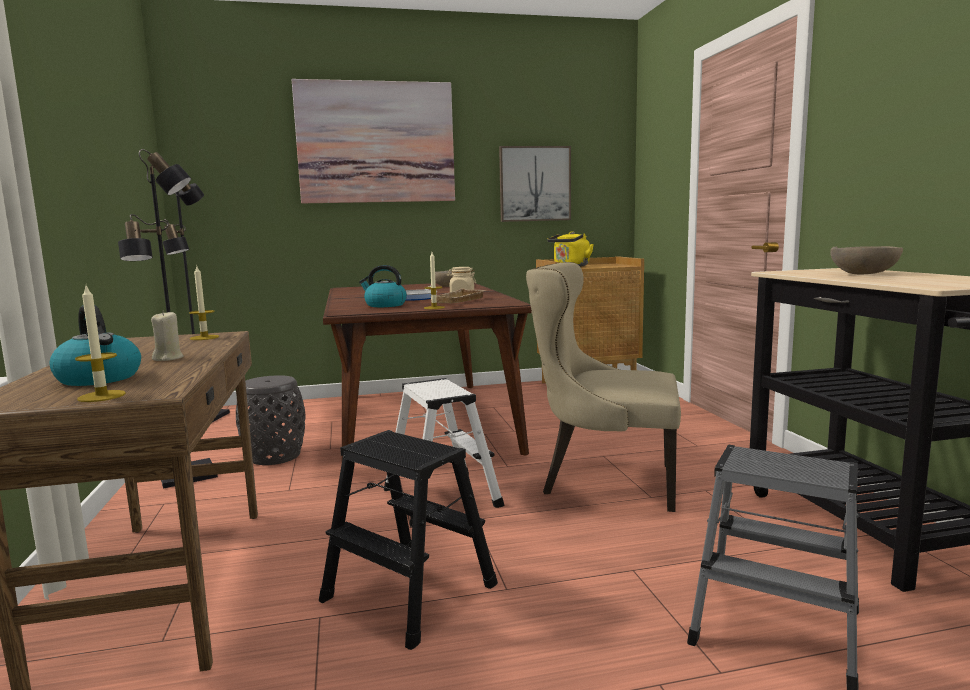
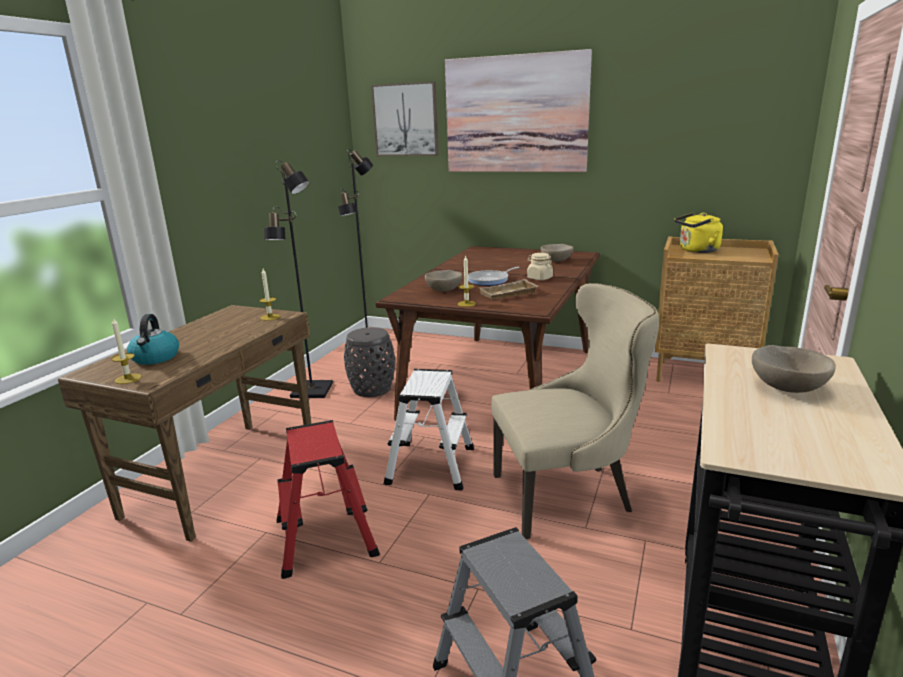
camera: 35 degrees right, 10 degrees up
beige candle [151,311,184,361] -> none
black step ladder [319,430,498,650] -> red step ladder [277,420,380,579]
kettle [359,265,407,307] -> beige bowl [425,270,462,292]
picture [499,146,571,222] -> picture moved to [371,81,439,156]
beige chair [526,262,681,512] -> beige chair turned 120 degrees clockwise [491,283,659,539]

